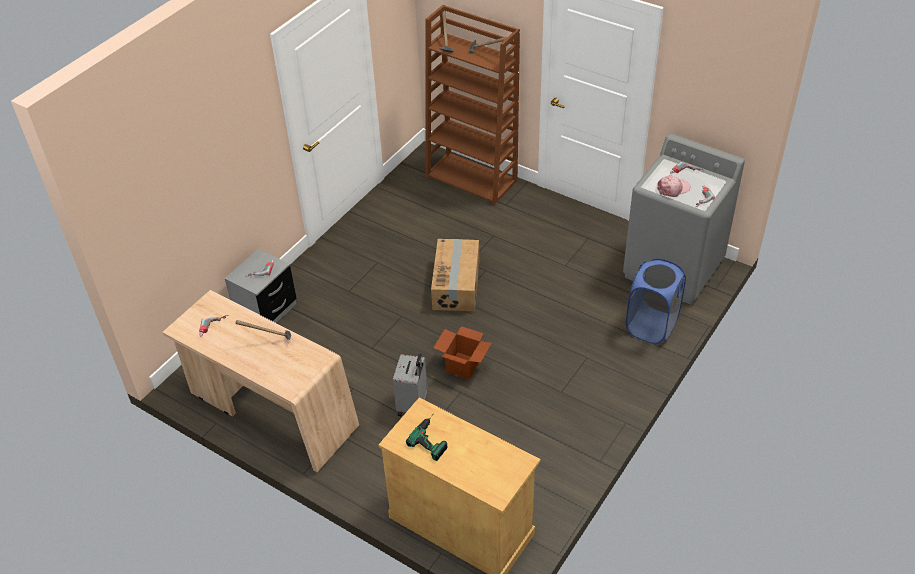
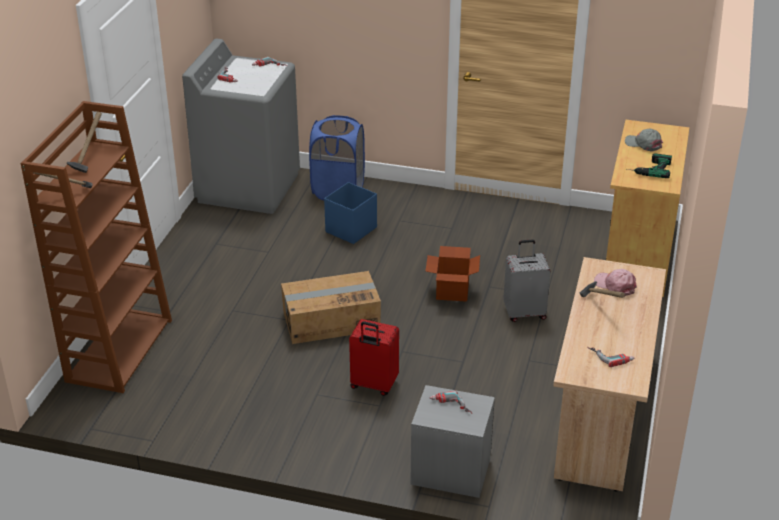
camera: 110 degrees left, 10 degrees down
pink cap [657,176,691,197] -> pink cap moved to [594,269,637,296]
none -> blue storage box [324,182,377,244]
none -> red suitcase [349,319,399,396]
none -> grey cap [625,129,663,152]

